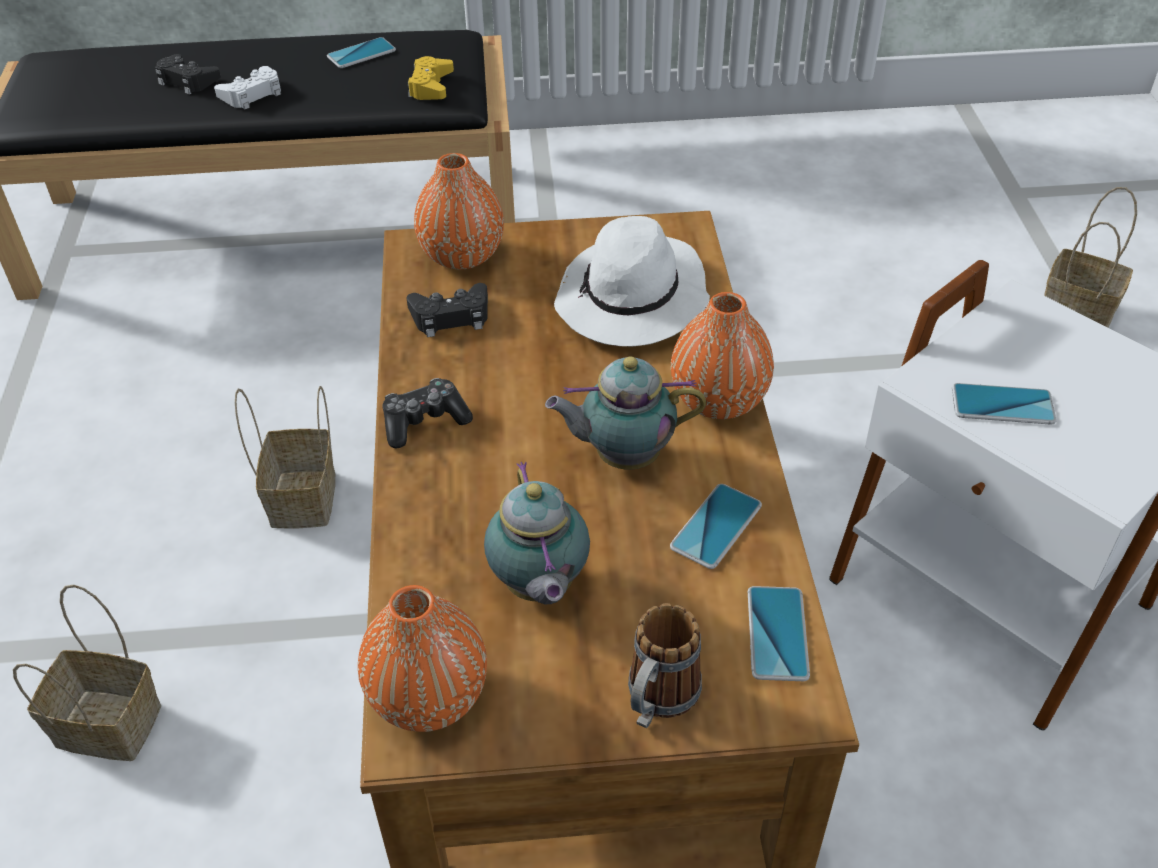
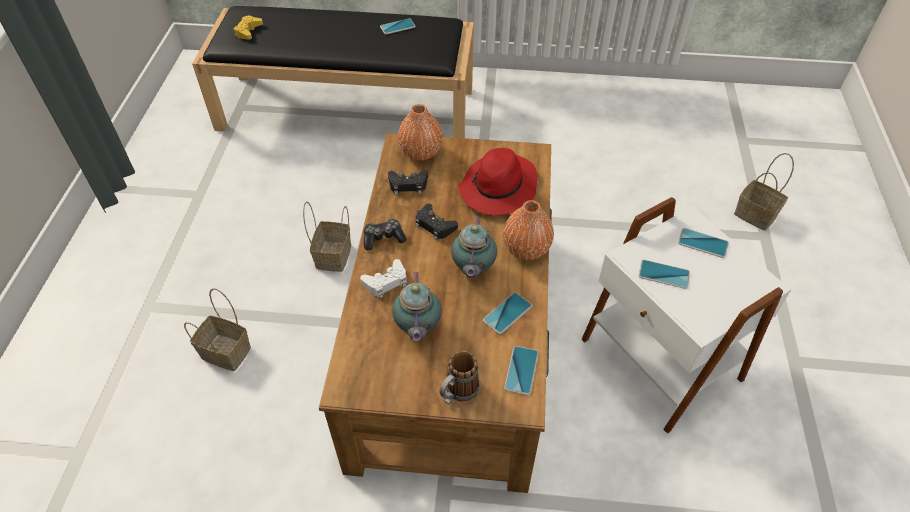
camera: 10 degrees right, 5 degrees up
black game controller [155,54,221,95] -> black game controller moved to [415,204,458,241]
white game controller [214,66,281,110] -> white game controller moved to [360,259,407,299]
orange vase [358,585,487,732] -> none
yellow game controller [408,56,454,100] -> yellow game controller moved to [234,16,263,40]
teapot [545,356,706,470] -> teapot turned 90 degrees counterclockwise [451,215,497,278]
white hat [554,216,710,346] -> red hat [458,148,537,215]
none -> phone [678,228,729,258]

